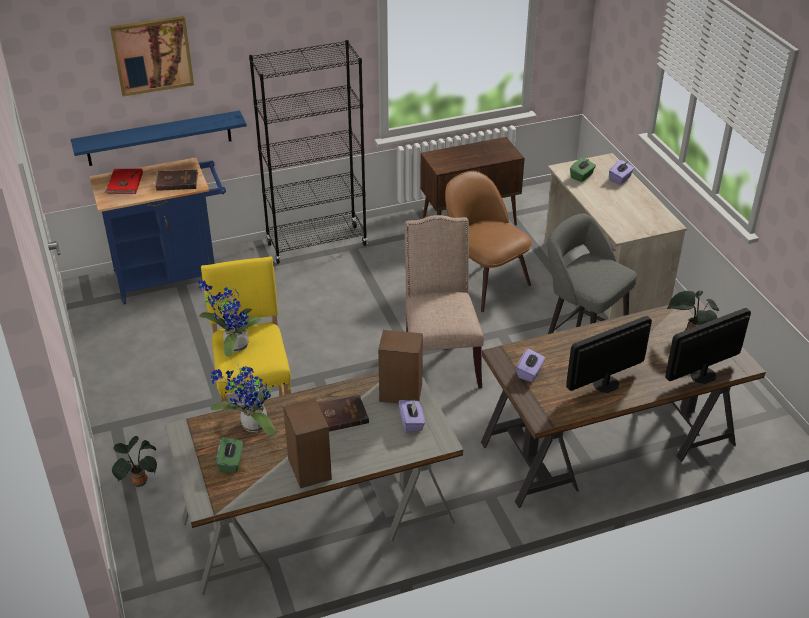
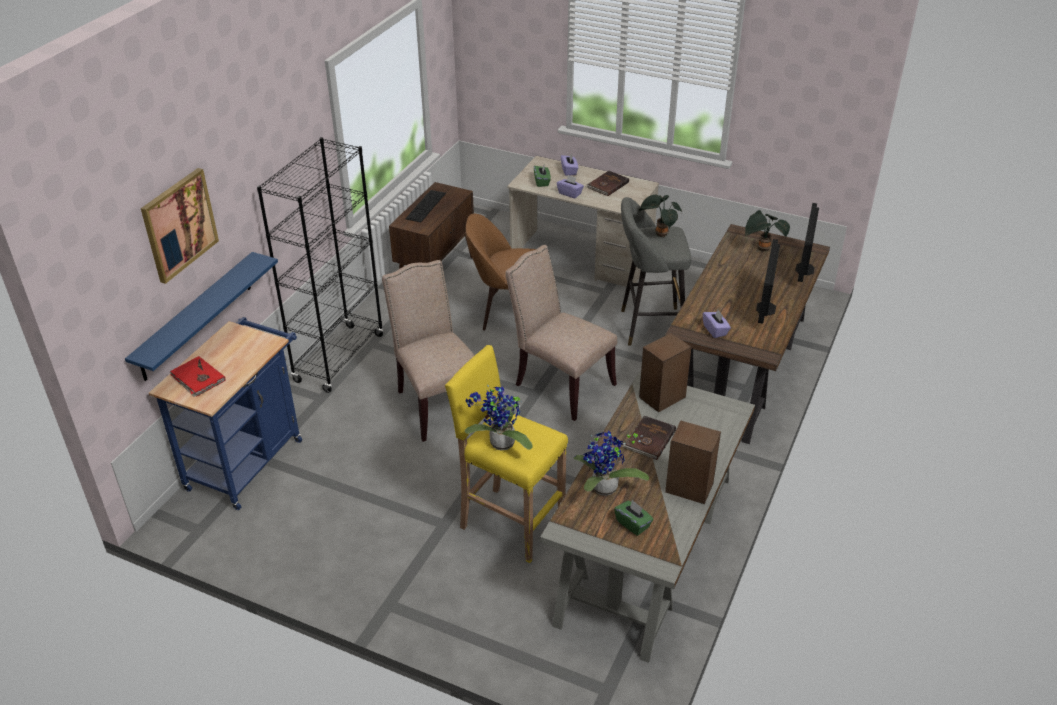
camera: 45 degrees left, 0 degrees up
potted plant [112,436,157,487] -> potted plant moved to [639,194,682,237]
brown book [155,170,199,191] -> brown book moved to [586,171,629,196]
purple tissue box [399,399,425,433] -> purple tissue box moved to [557,175,584,198]
none -> beige chair [382,260,489,442]
none -> keyboard [405,190,446,222]

